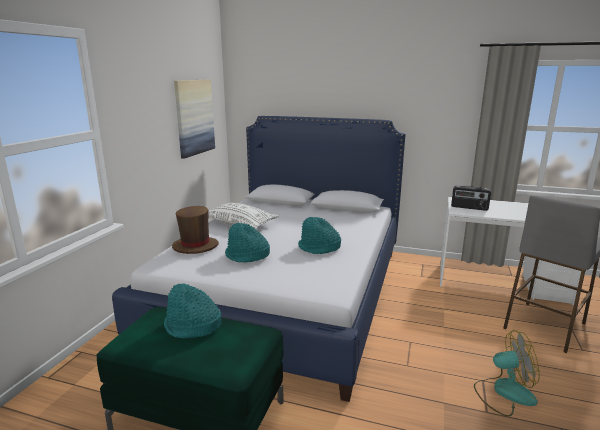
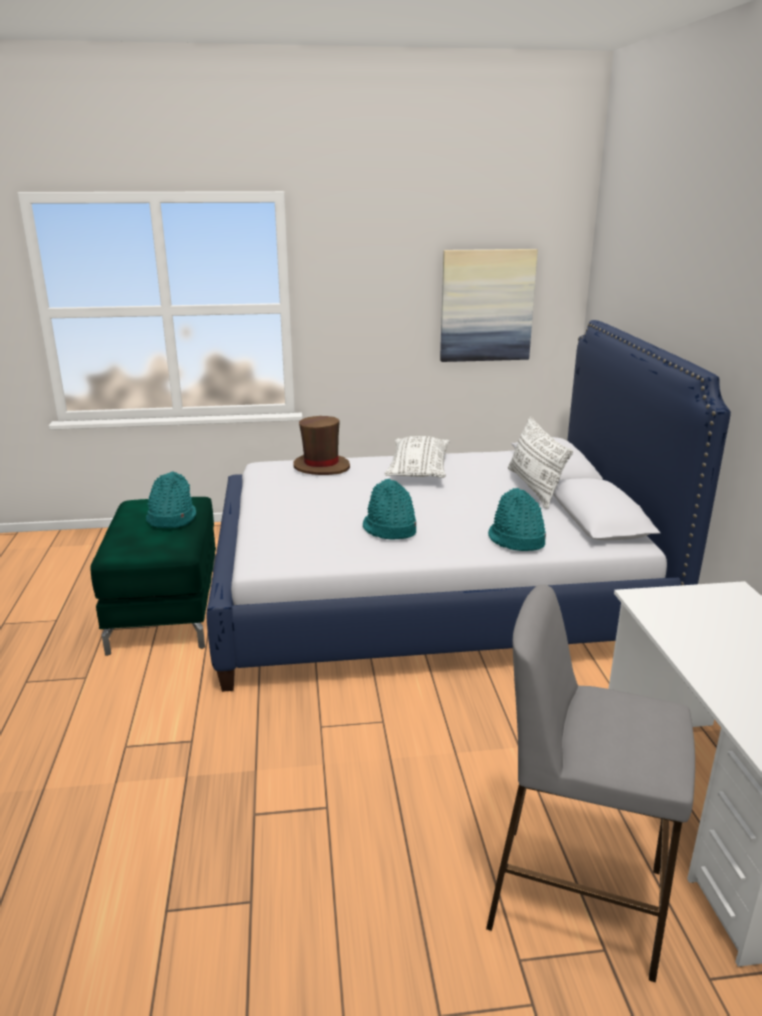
camera: 65 degrees right, 5 degrees up
turquoise hat [225,223,270,263] -> turquoise hat moved to [488,488,546,551]
radio [451,186,491,211] -> none
fan [474,330,540,417] -> none
none -> white pillow [508,416,573,509]

